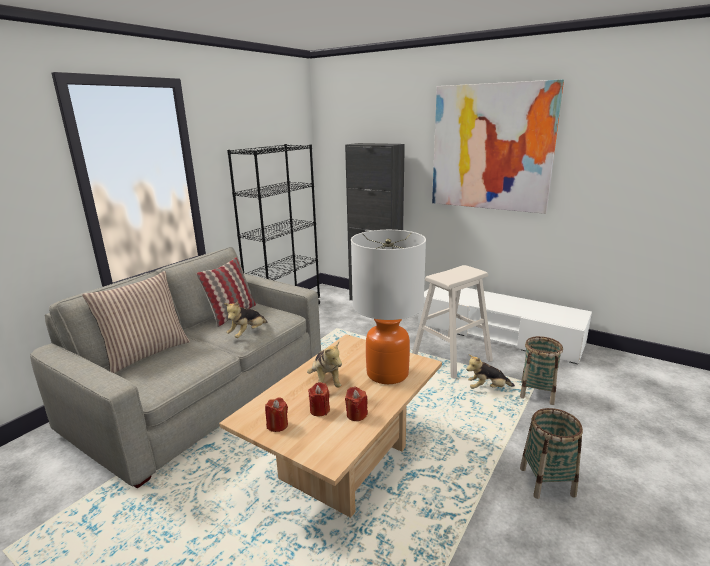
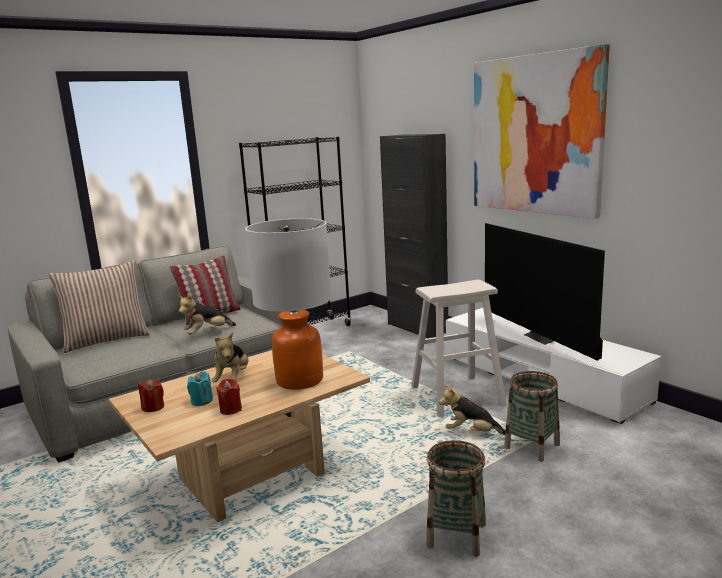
camera: 20 degrees right, 5 degrees down
red candle [308,382,330,417] -> turquoise candle [187,371,213,406]
none -> television [485,223,605,360]

